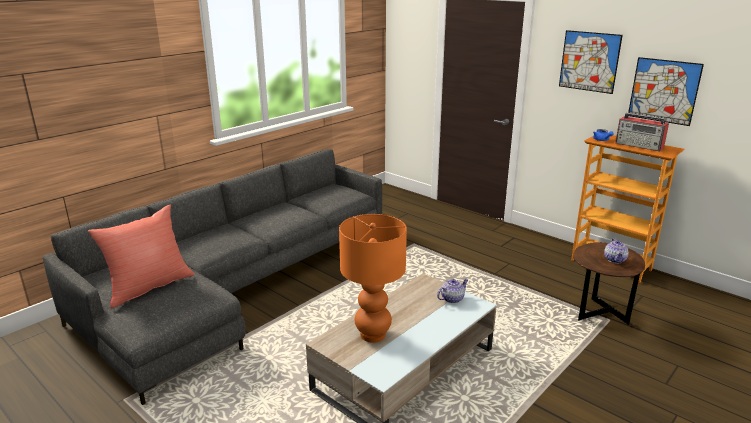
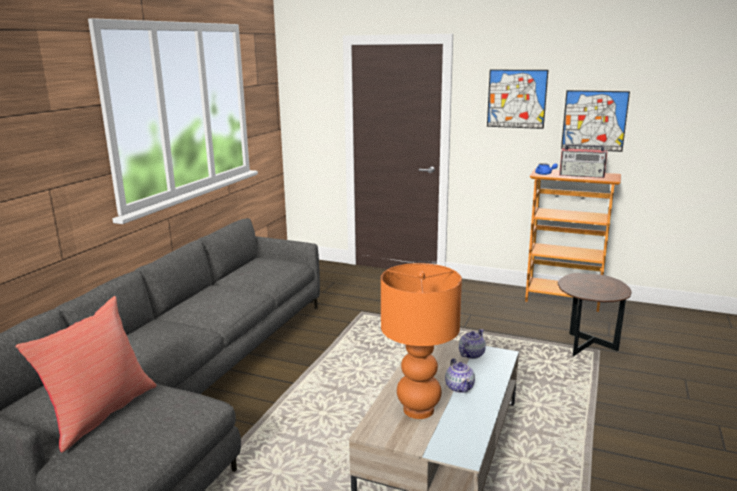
camera: 20 degrees left, 5 degrees down
teapot [604,238,628,263] -> teapot moved to [445,358,475,393]

